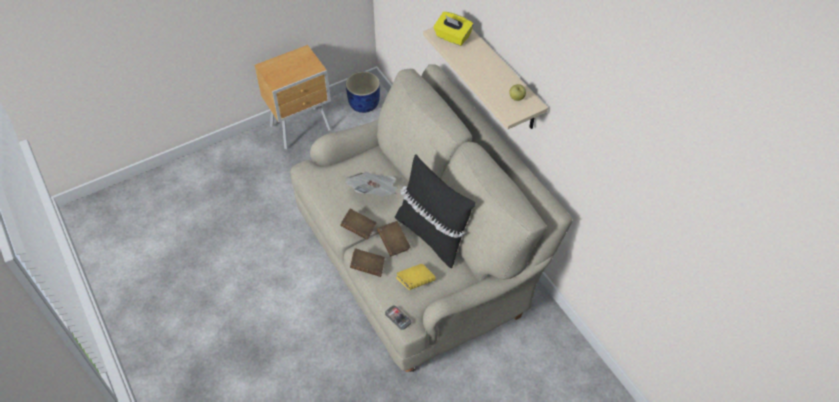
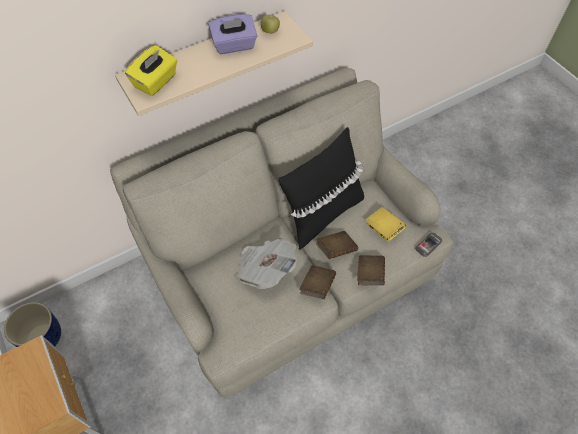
camera: 90 degrees left, 5 degrees up
none -> purple tissue box [208,14,257,54]

